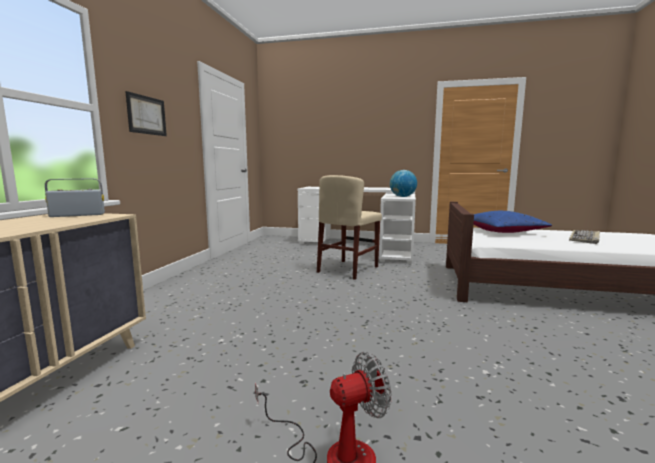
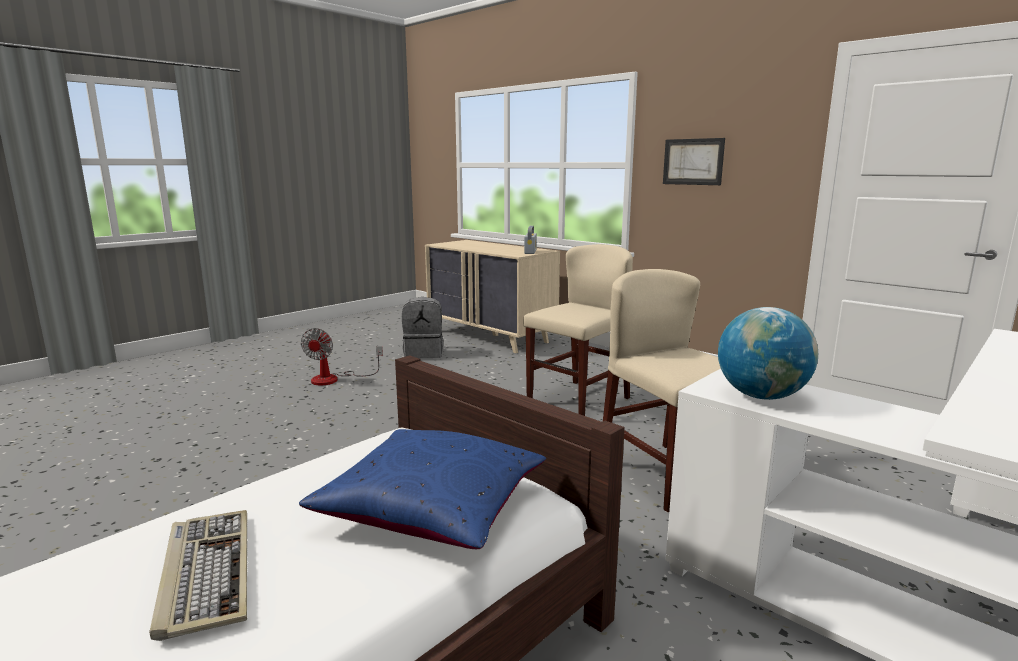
camera: 120 degrees right, 5 degrees up
none -> grey backpack [402,297,443,358]
none -> beige chair [523,244,633,416]

